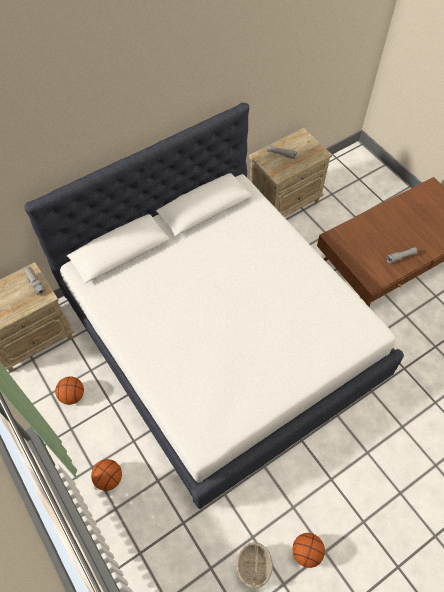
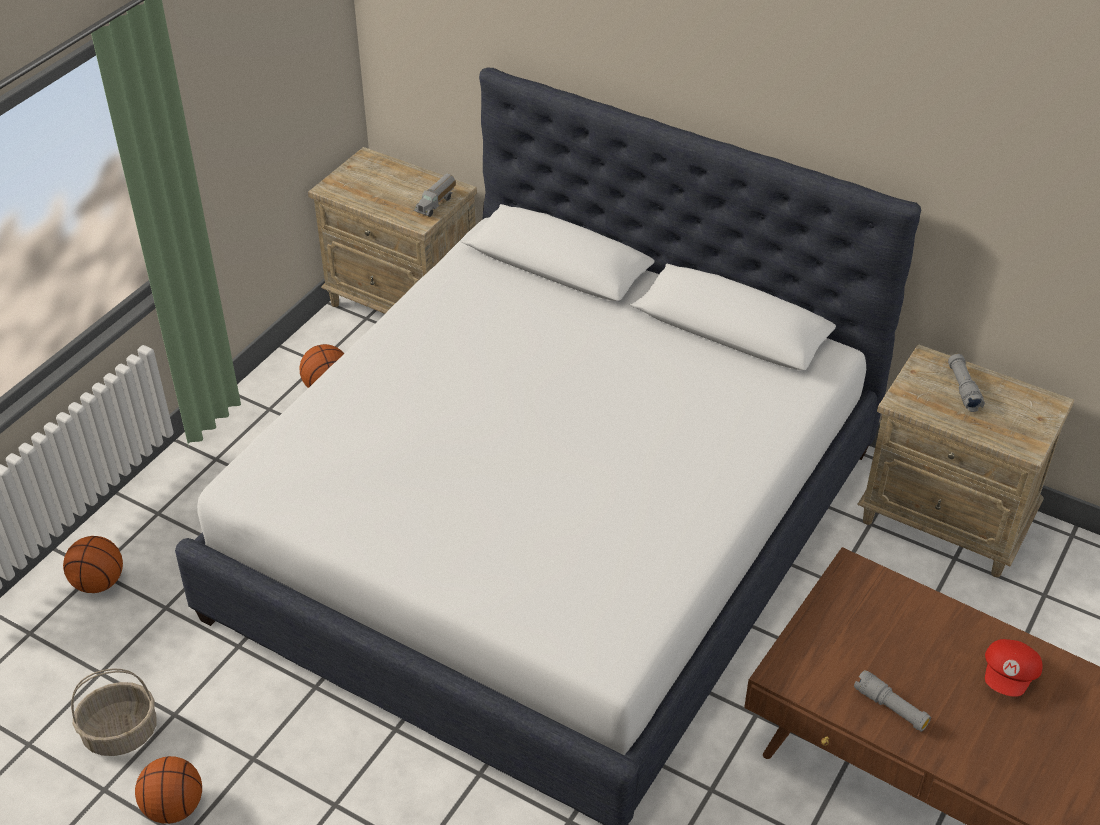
camera: 65 degrees right, 15 degrees down
basketball [91,459,122,491] -> basketball moved to [63,536,123,593]
none -> red cap [985,639,1042,697]

